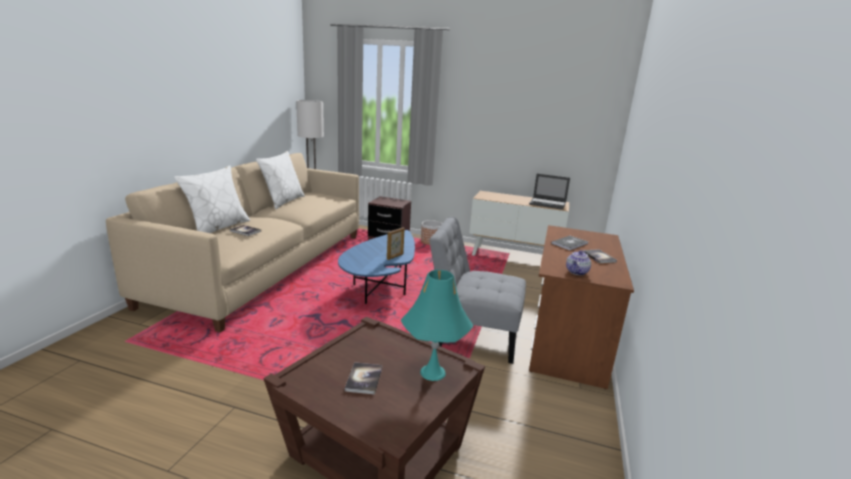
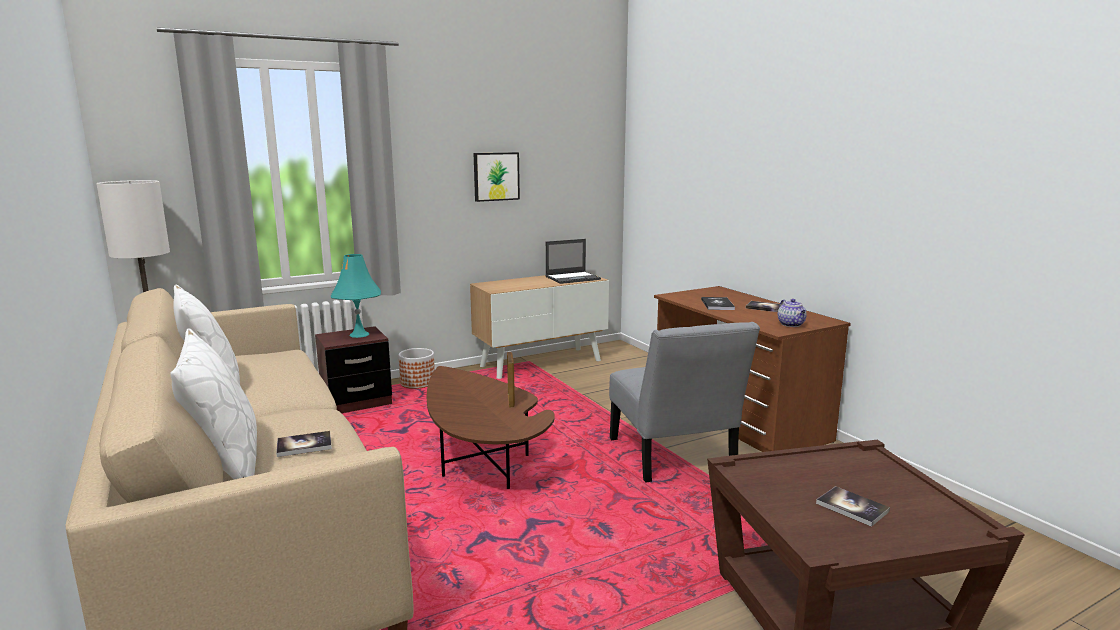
camera: 45 degrees left, 5 degrees down
blue coffee table [338,230,415,304] -> brown coffee table [427,366,555,489]
turquoise table lamp [401,270,473,381] -> turquoise table lamp moved to [331,254,381,338]
grey chair [429,217,526,364] -> grey chair turned 75 degrees counterclockwise [609,322,760,482]
none -> picture [473,152,520,202]

